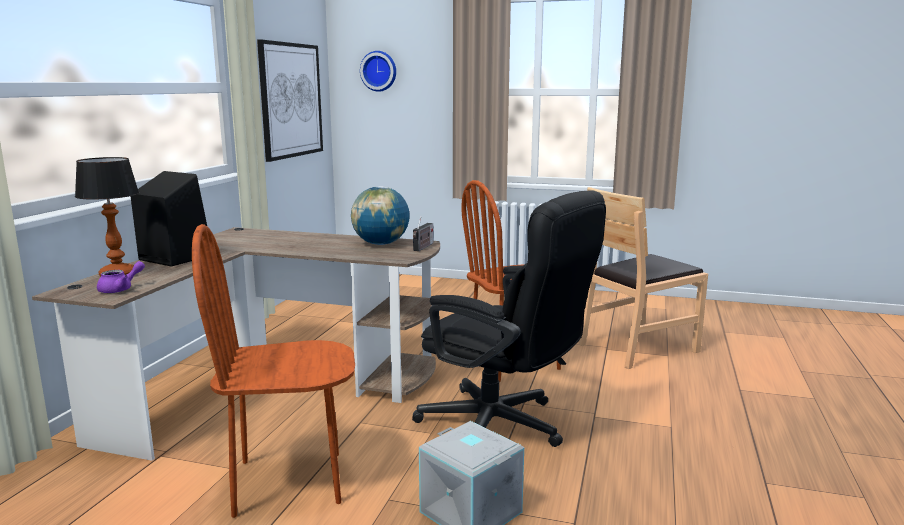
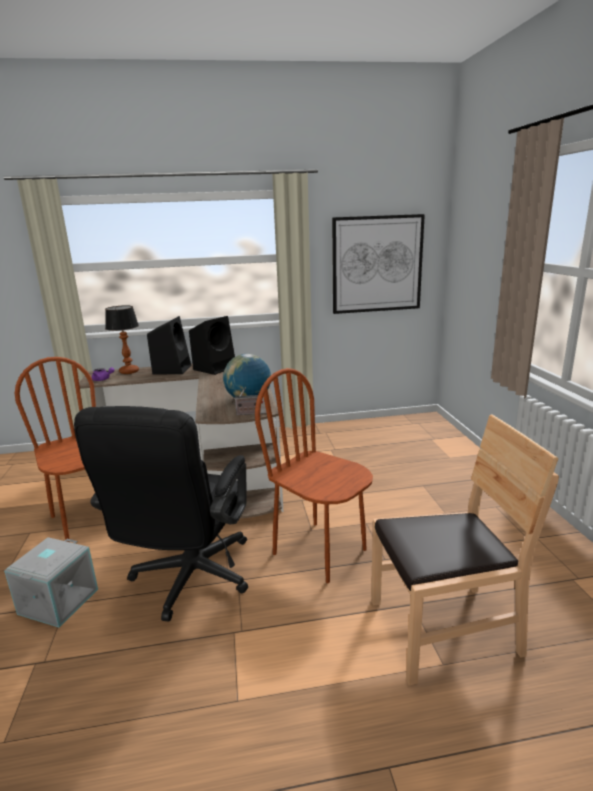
camera: 65 degrees right, 5 degrees up
wall clock [360,51,396,92] -> none
brown chair [578,187,708,369] -> brown chair turned 135 degrees clockwise [371,414,559,686]
none -> black speaker [189,316,235,375]

